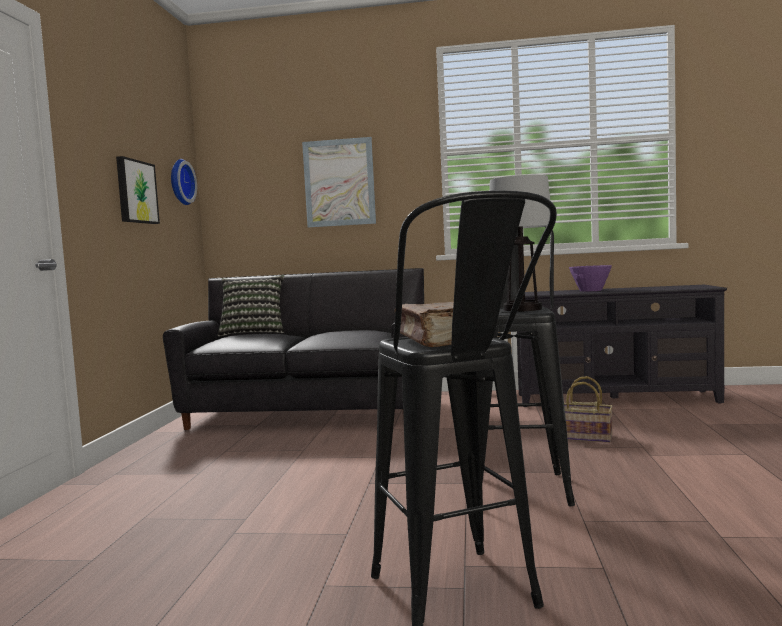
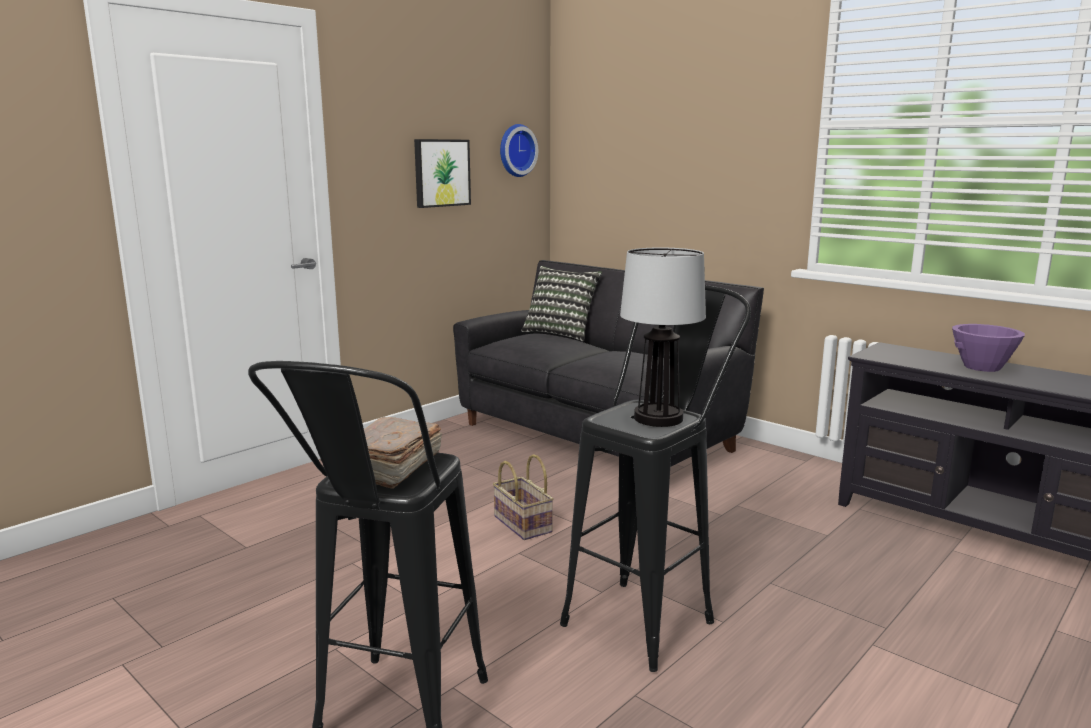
camera: 35 degrees right, 10 degrees up
picture [302,137,376,227] -> none
basket [564,376,613,443] -> basket moved to [493,454,554,540]

